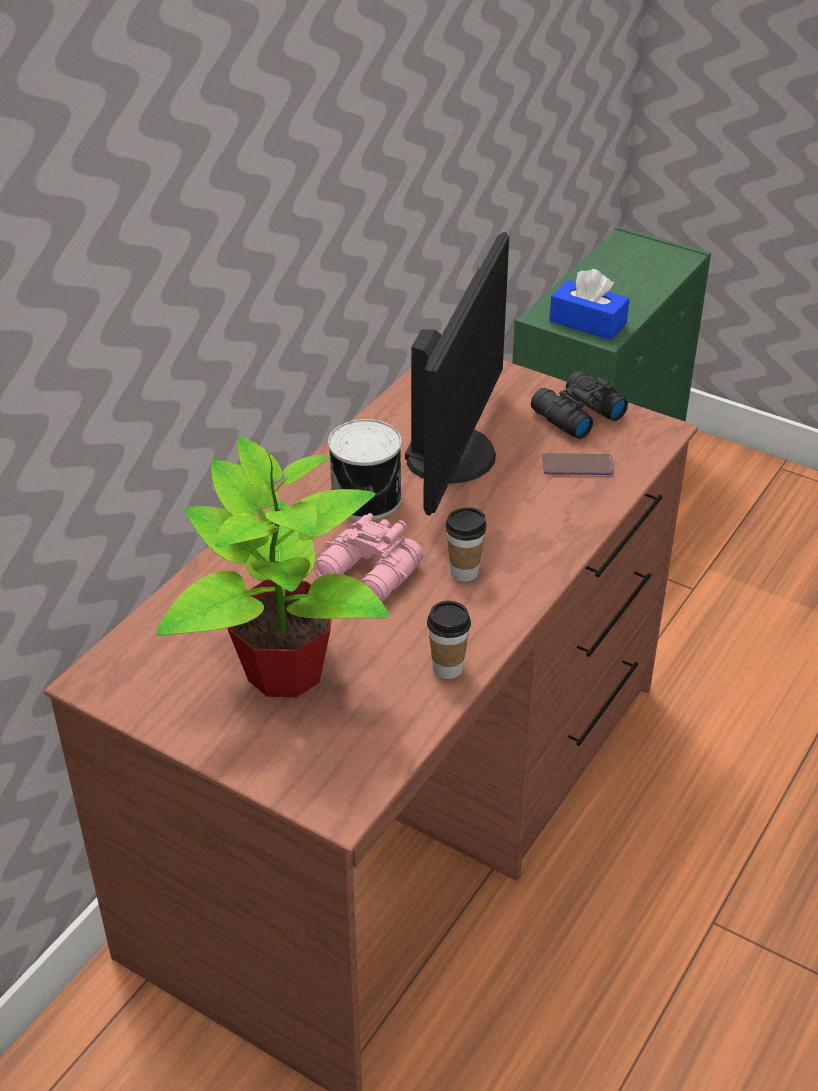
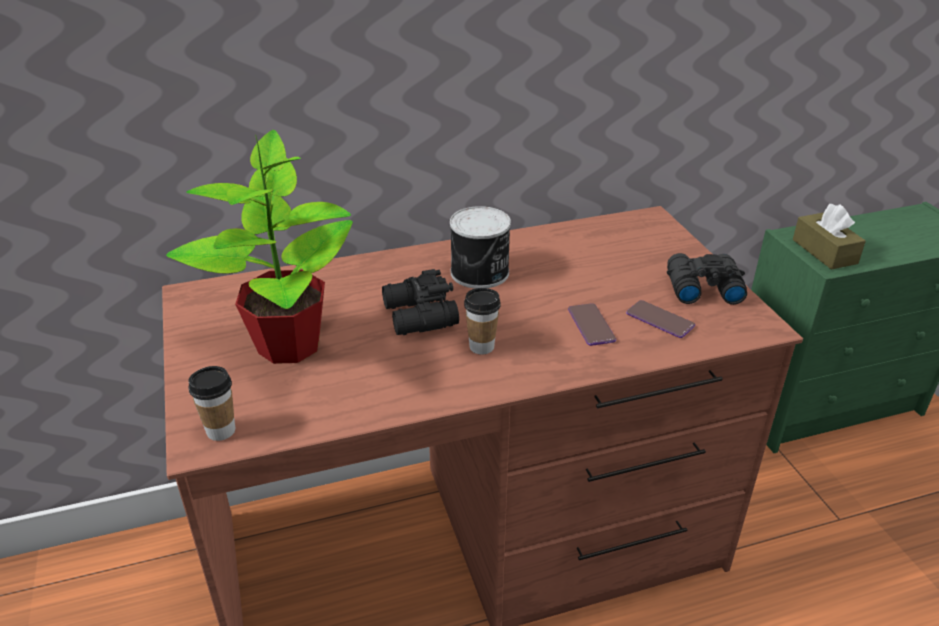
camera: 40 degrees right, 5 degrees down
pink binoculars [314,513,424,602] -> black binoculars [382,269,459,335]
monitor [405,232,509,516] -> none
cup [427,601,471,679] -> cup moved to [188,366,235,441]
blue tissue box [549,269,630,340] -> brown tissue box [793,204,866,270]
none -> phone [568,303,616,346]

